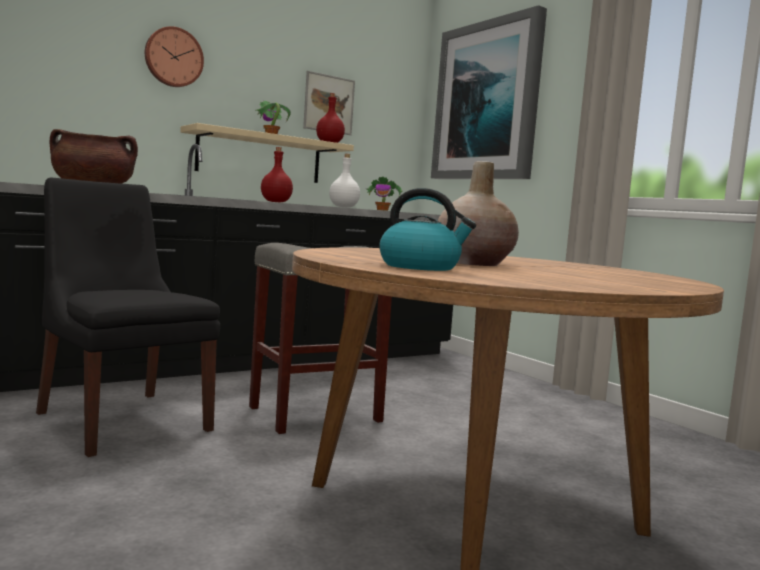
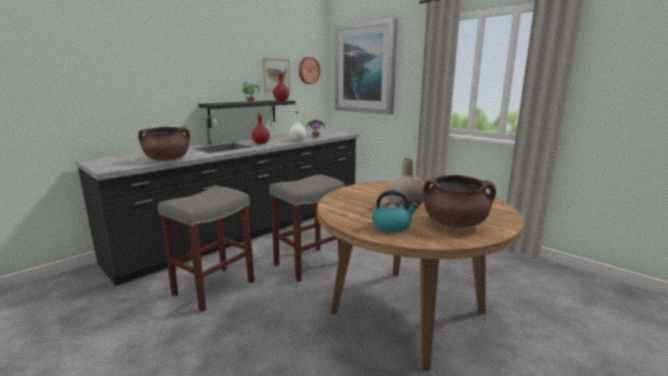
camera: 10 degrees left, 10 degrees up
black chair [36,178,220,457] -> grey stool [158,187,254,312]
wall clock [145,26,204,87] -> wall clock moved to [299,57,320,84]
beige shelf [180,123,354,183] -> black shelf [198,100,296,128]
none -> brown cooking pot [423,175,496,227]

